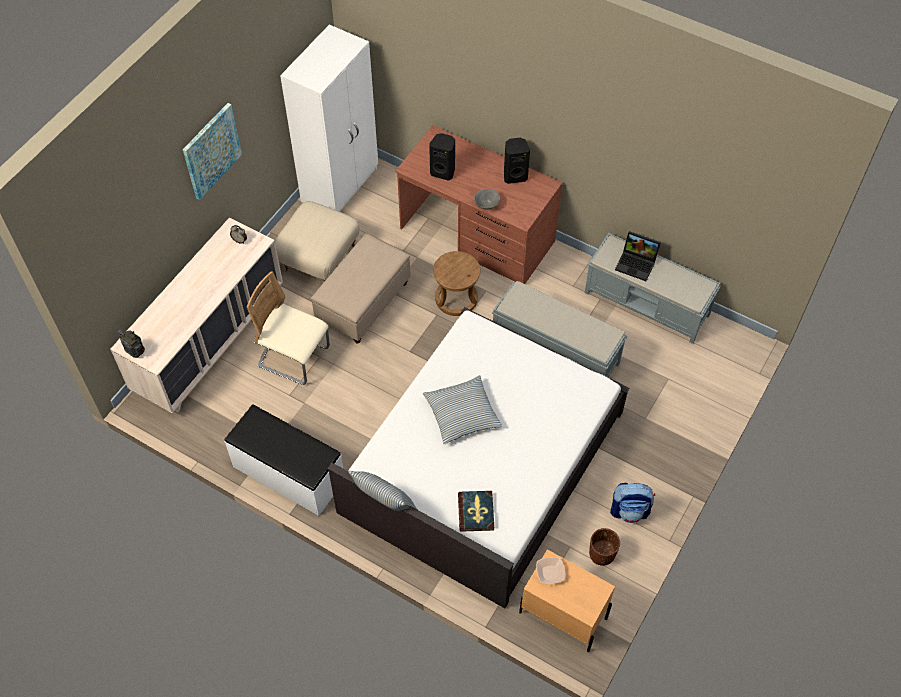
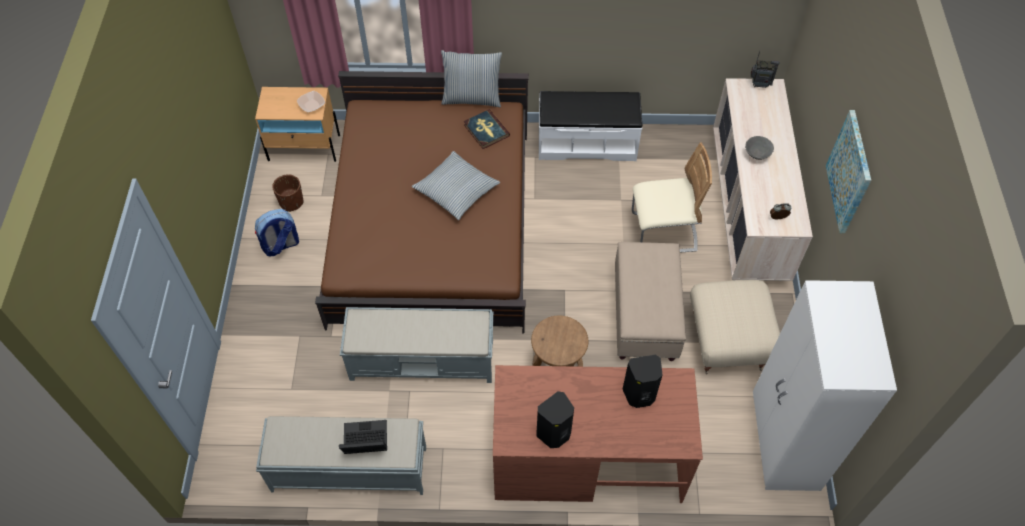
camera: 150 degrees right, 0 degrees up
white bed [328,307,629,608] -> brown bed [315,71,529,333]
book [458,491,494,532] -> book moved to [464,109,510,149]
grey bowl [474,189,500,210] -> grey bowl moved to [745,136,774,160]

